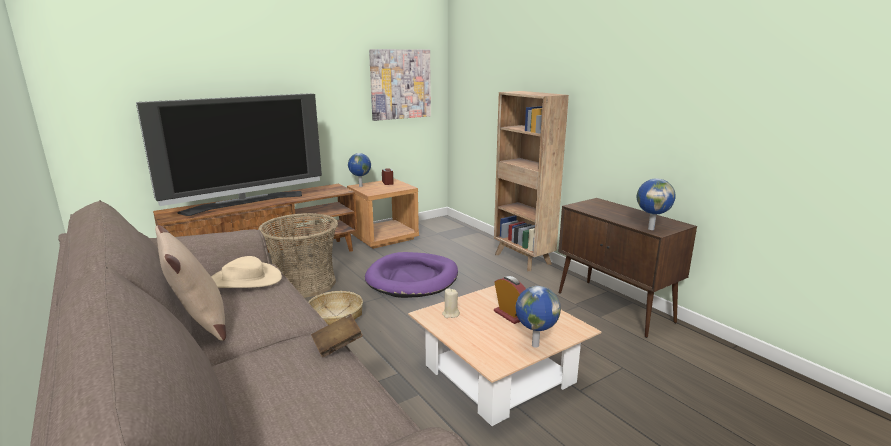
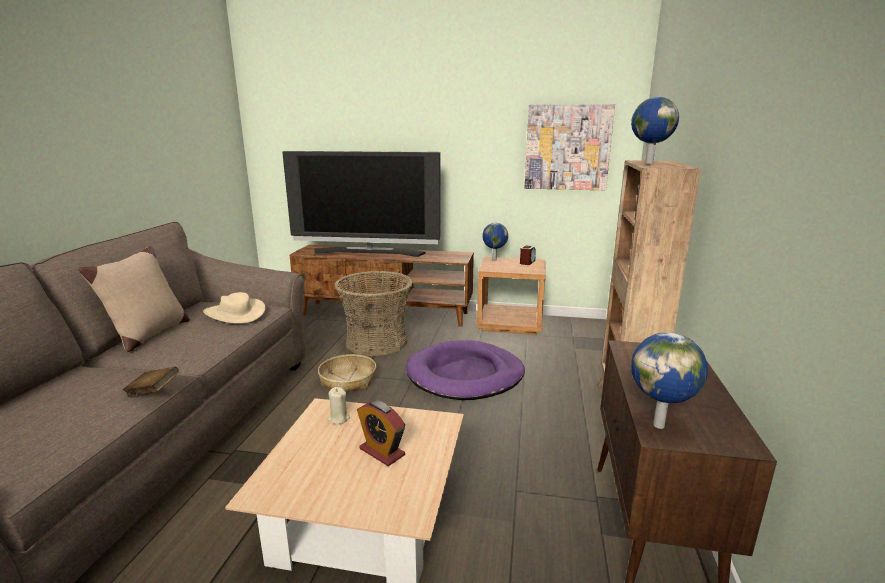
camera: 45 degrees right, 0 degrees up
alarm clock [494,276,526,324] -> alarm clock turned 120 degrees clockwise [357,400,405,466]
globe [515,286,561,348] -> globe moved to [631,97,679,165]

